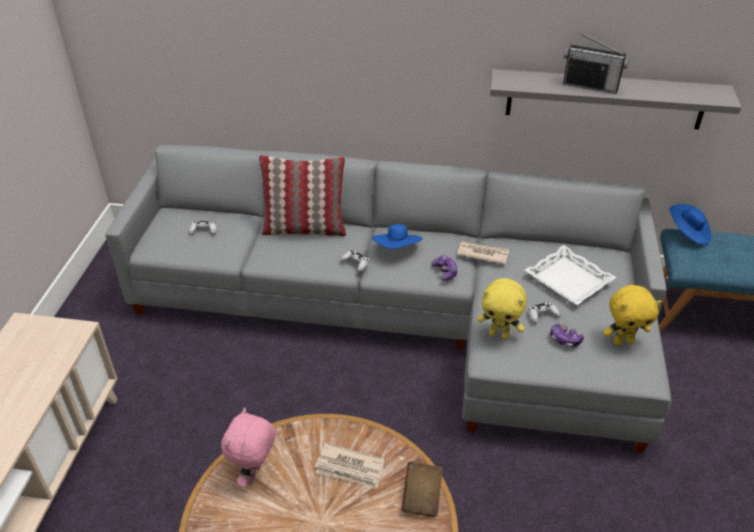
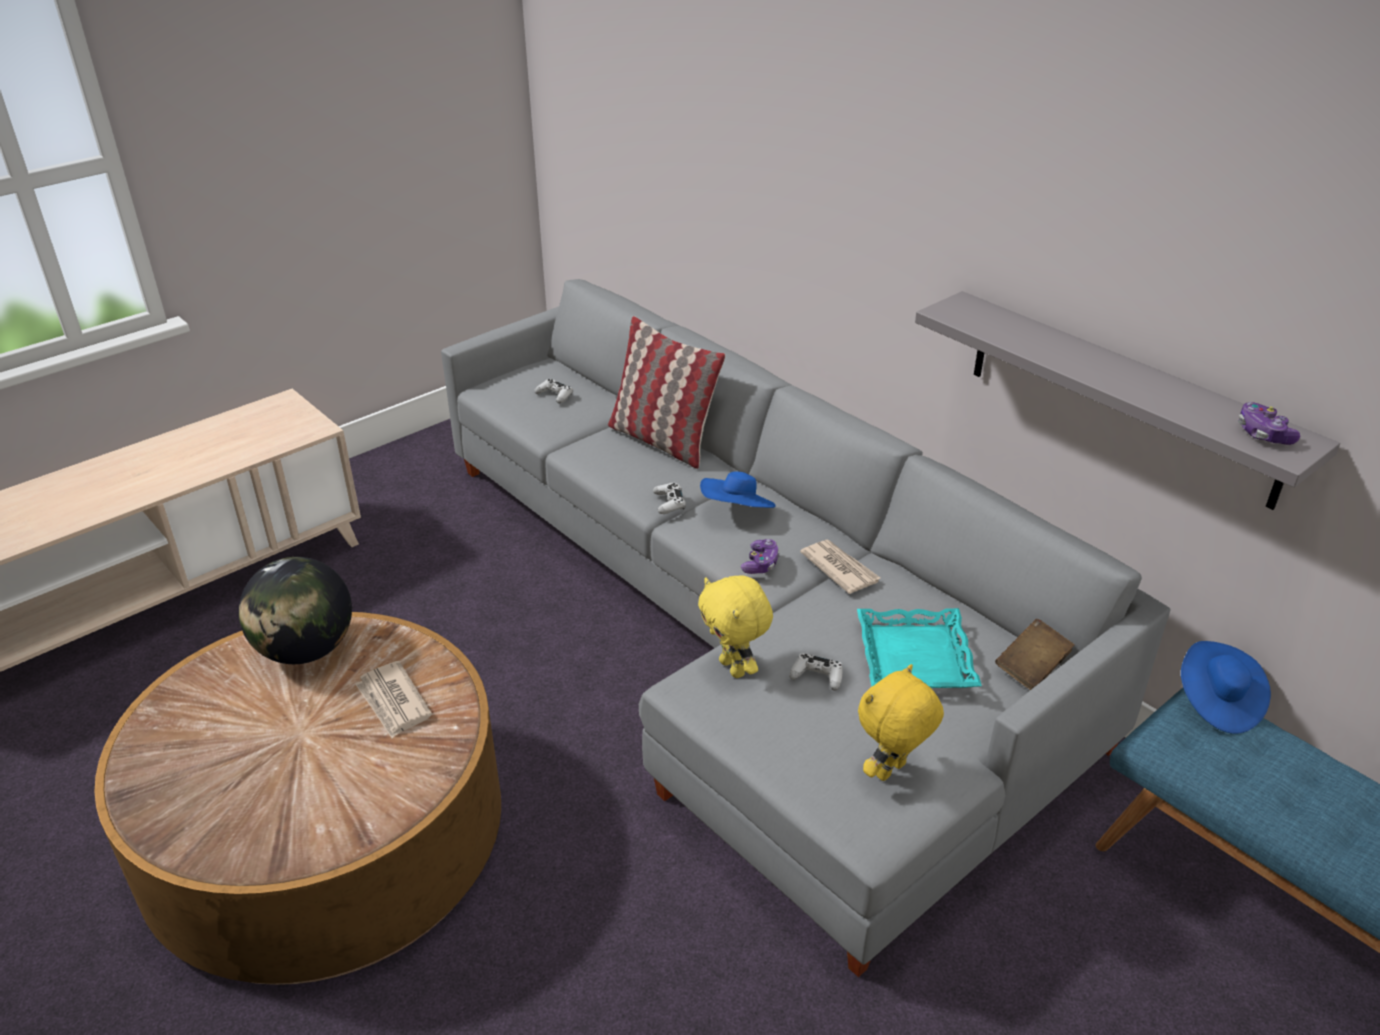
camera: 40 degrees right, 5 degrees down
pink plush toy [221,407,276,487] -> globe [239,557,352,664]
brown book [401,462,443,517] -> brown book moved to [995,619,1075,690]
white tray [525,245,617,305] -> turquoise tray [857,608,982,688]
game controller [550,323,584,347] -> game controller moved to [1238,402,1300,445]
radio [563,32,629,94] -> none
yellow plush toy [603,285,661,346] -> yellow plush toy turned 105 degrees clockwise [858,664,944,781]

